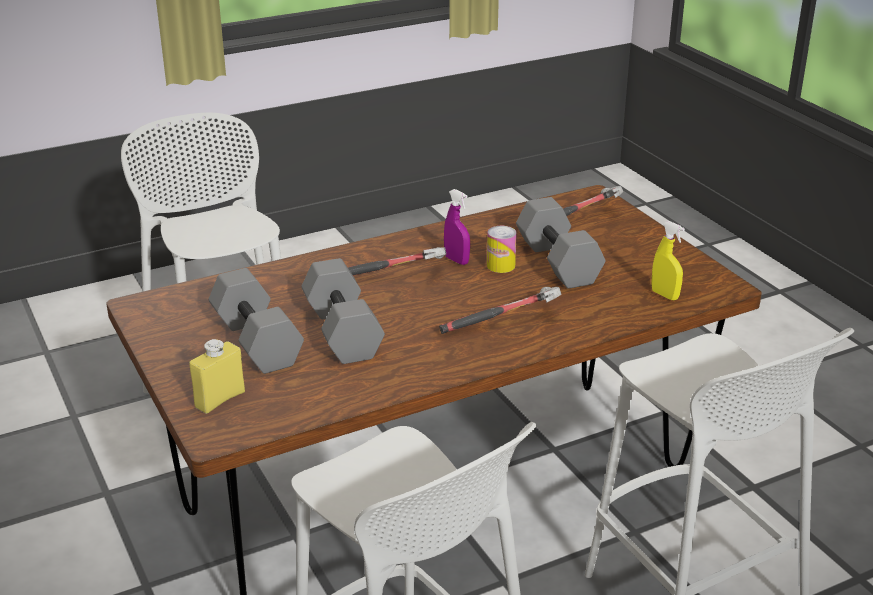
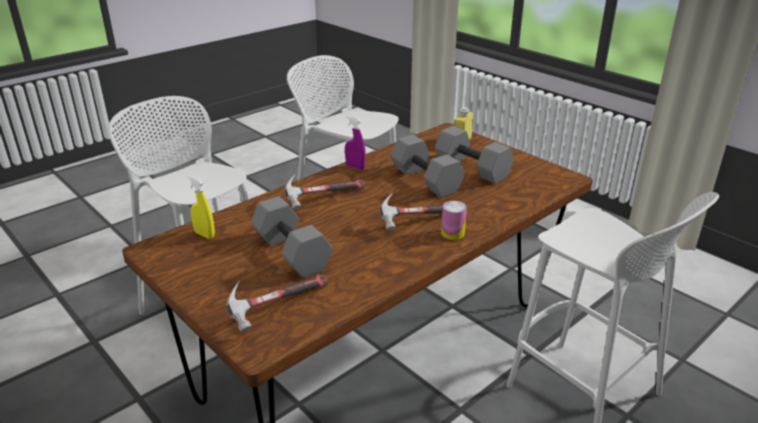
camera: 165 degrees right, 0 degrees up
purple spray bottle [444,189,470,265] -> purple spray bottle moved to [345,116,366,170]
can [487,226,517,273] -> can moved to [441,201,467,240]

